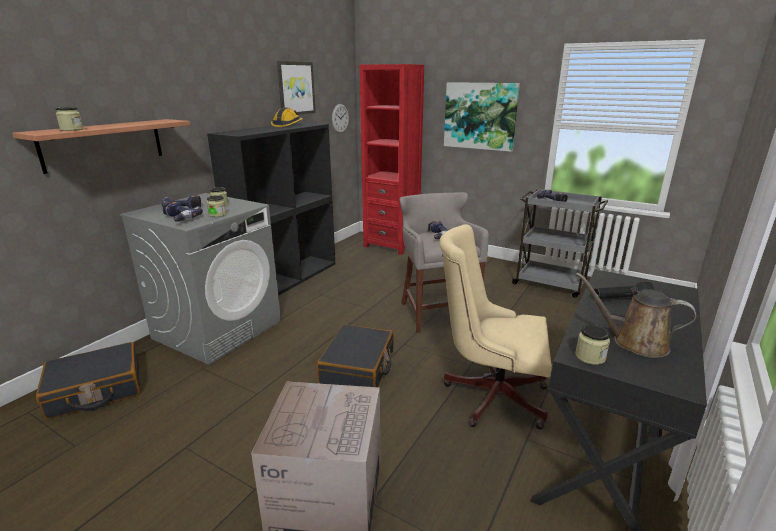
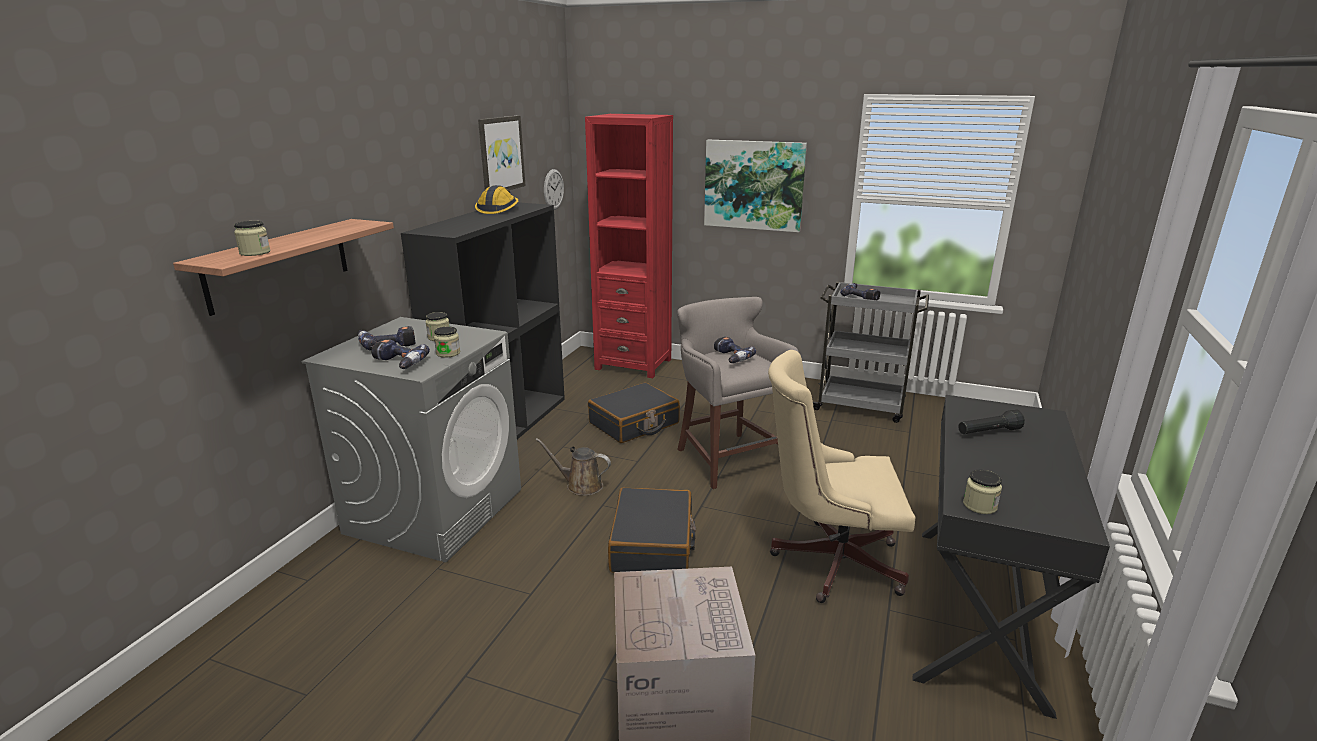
camera: 10 degrees left, 0 degrees up
black suitcase [36,342,141,419] -> black suitcase moved to [588,382,680,443]
brown watering can [576,273,696,358] -> brown watering can moved to [535,438,611,496]

